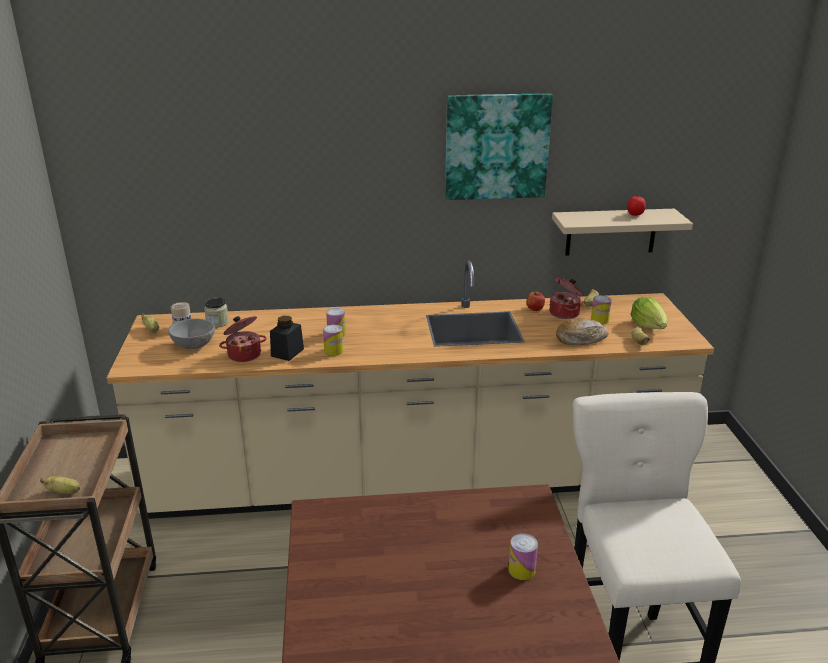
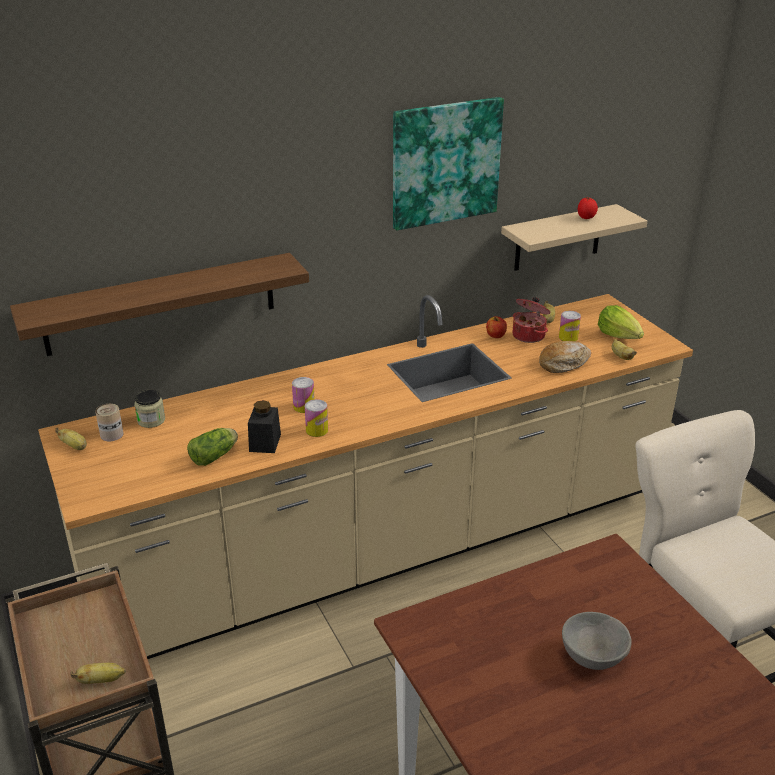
camera: 20 degrees left, 5 degrees up
grey bowl [168,319,215,349] -> grey bowl moved to [562,612,632,670]
cooking pot [219,316,267,362] -> lettuce [187,428,238,466]
can [508,533,538,580] -> none
none -> shelf [10,253,309,356]

